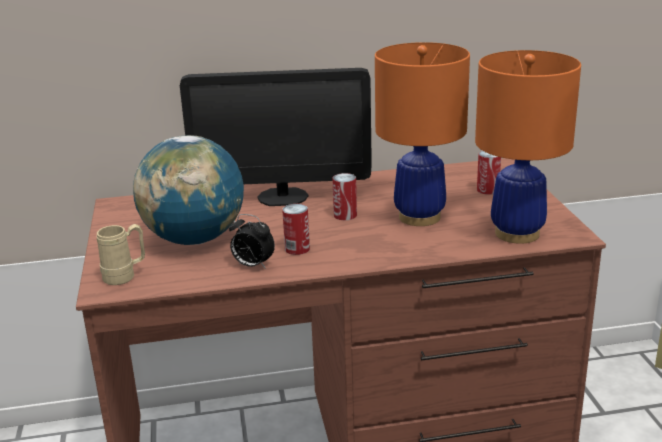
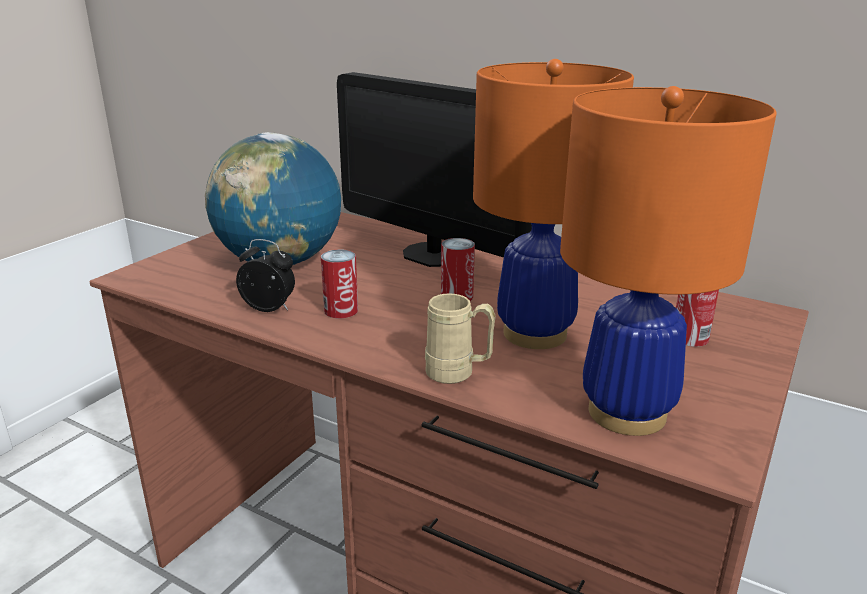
camera: 40 degrees right, 0 degrees up
beige mug [97,224,145,285] -> beige mug moved to [425,293,496,384]
alarm clock [229,214,275,269] -> alarm clock turned 135 degrees clockwise [236,239,295,312]

